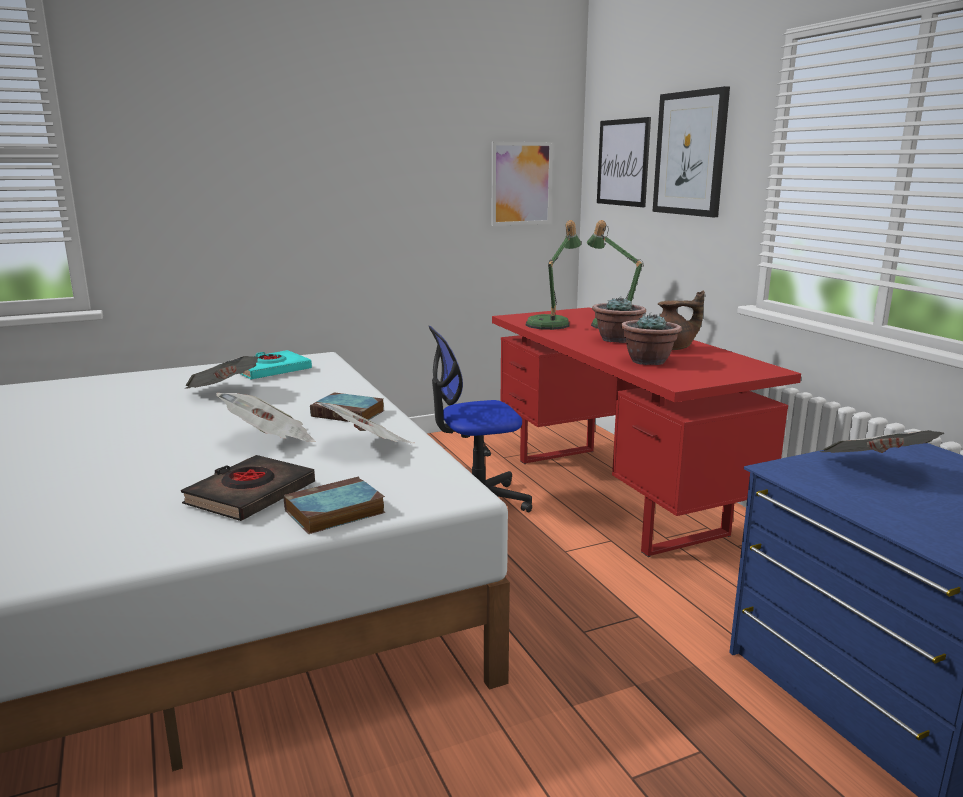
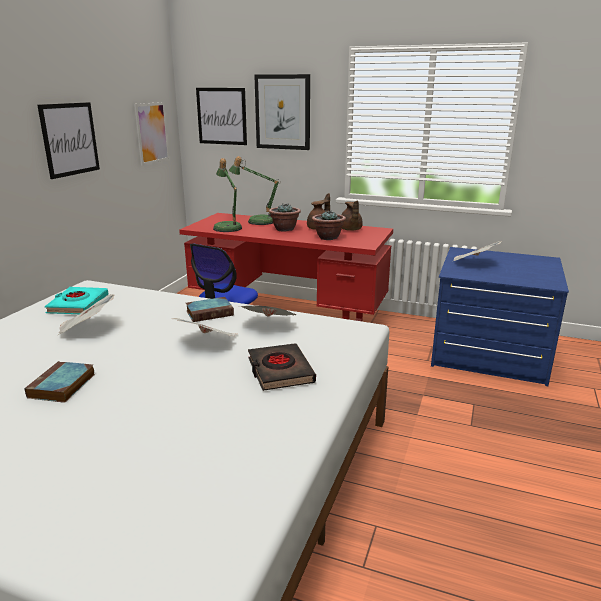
camera: 45 degrees left, 5 degrees up
book [283,477,386,534] -> book moved to [25,361,95,403]
none -> picture [37,102,100,179]
none -> brown teapot [341,200,363,231]

